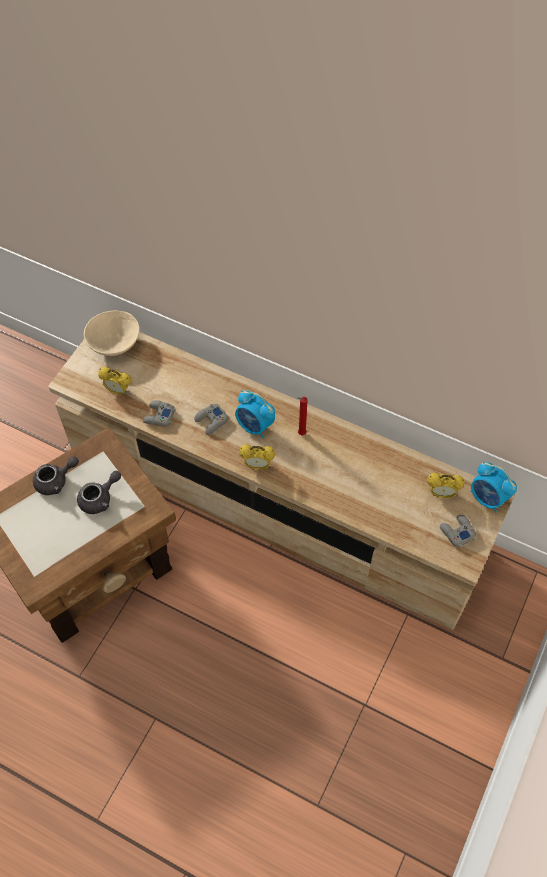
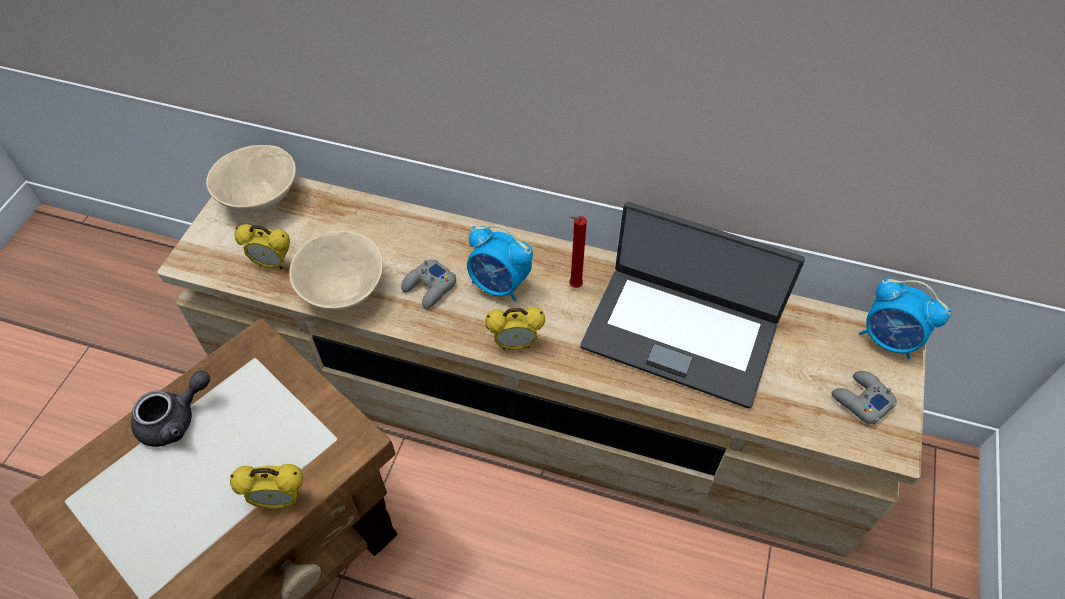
camera: 10 degrees left, 5 degrees down
grey teapot [77,471,121,514] -> none
grey game controller [143,400,176,427] -> beige bowl [289,231,383,310]
alarm clock [427,473,464,498] -> alarm clock moved to [230,464,303,509]
none -> laptop [580,202,805,408]

